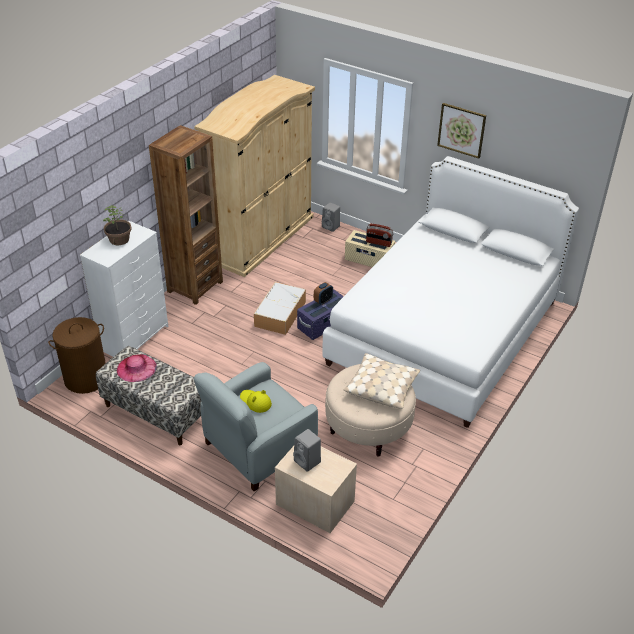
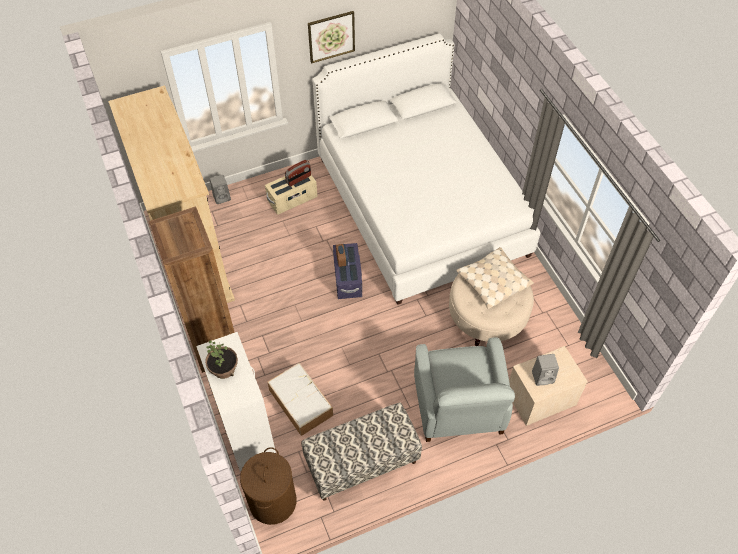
camera: 55 degrees left, 15 degrees up
pink hat [117,354,157,382] -> none
yellow hat [240,390,272,413] -> none
storage box [254,282,306,335] -> storage box moved to [267,363,333,436]

